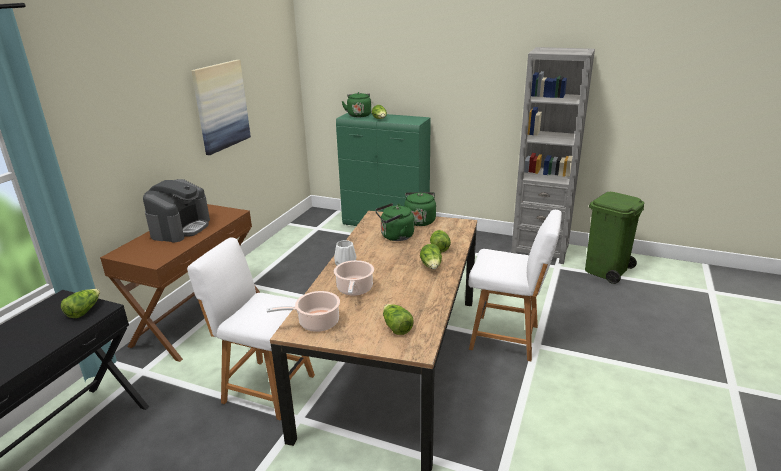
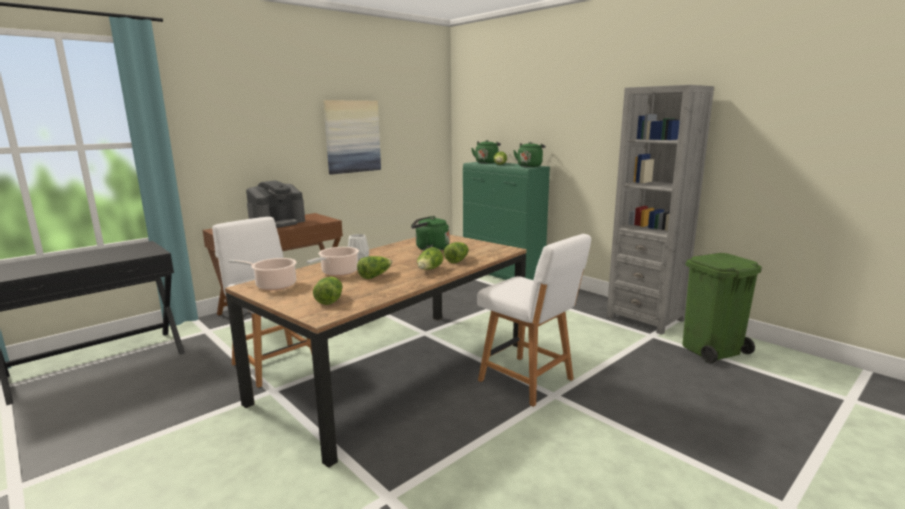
camera: 25 degrees right, 10 degrees down
lettuce [61,289,100,318] -> lettuce moved to [357,256,392,279]
green kettle [397,192,436,226] -> green kettle moved to [513,142,546,167]

